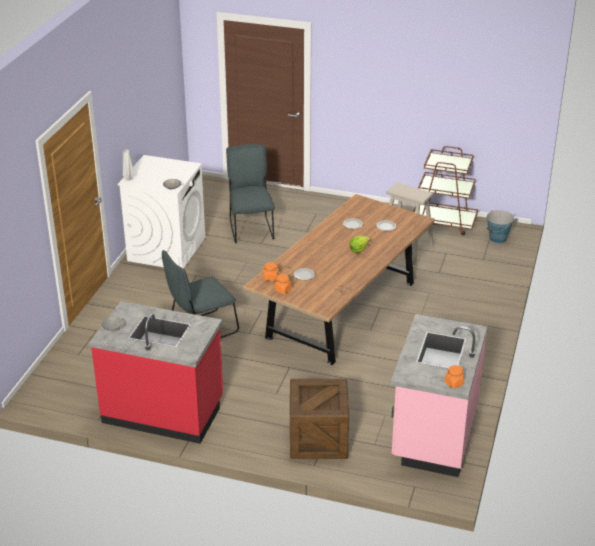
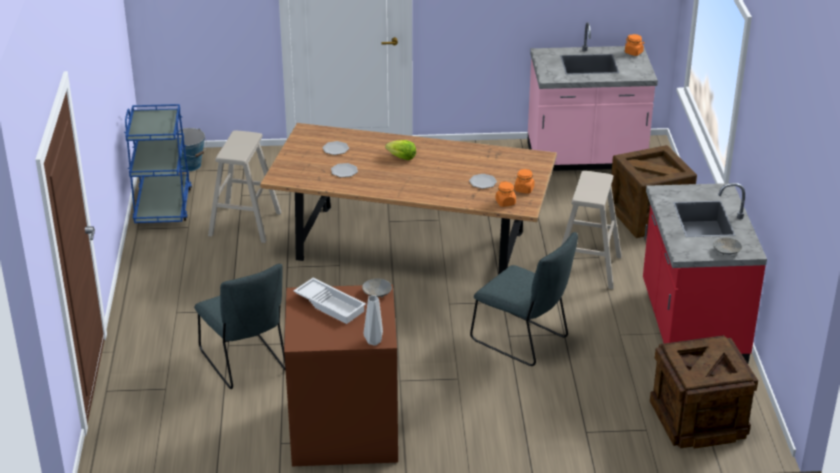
camera: 110 degrees left, 0 degrees up
white washing machine [118,155,205,269] -> brown washing machine [284,284,398,466]
grey chair [226,144,275,243] -> grey chair turned 90 degrees counterclockwise [194,264,285,389]
brown cart [413,146,478,235] -> blue cart [124,104,192,223]
none -> white tray [294,278,366,324]
none -> beige stool [561,171,622,289]
none -> crate [650,335,758,449]

